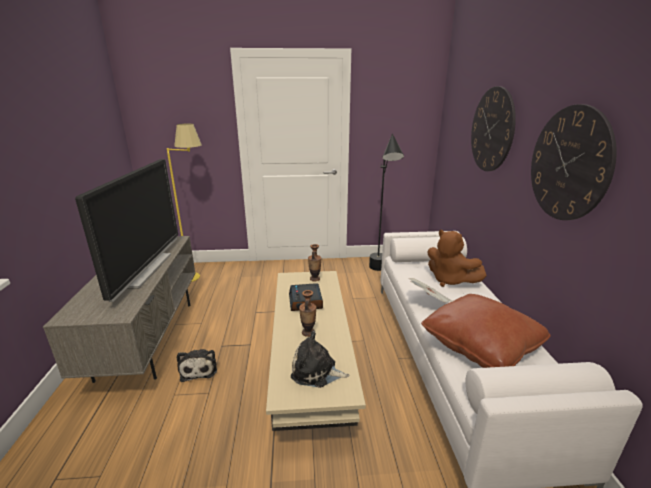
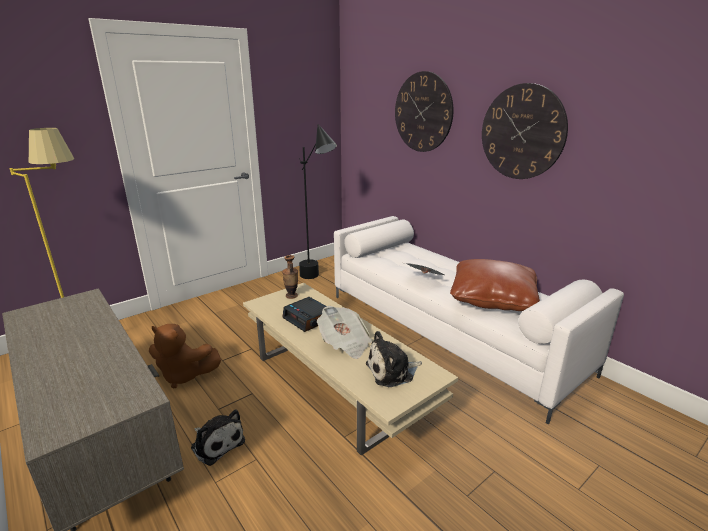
camera: 35 degrees left, 0 degrees up
television [75,159,178,302] -> none
vase [299,290,316,337] -> newspaper [317,306,372,359]
brown plush toy [427,229,487,287] -> brown plush toy moved to [149,324,221,388]

